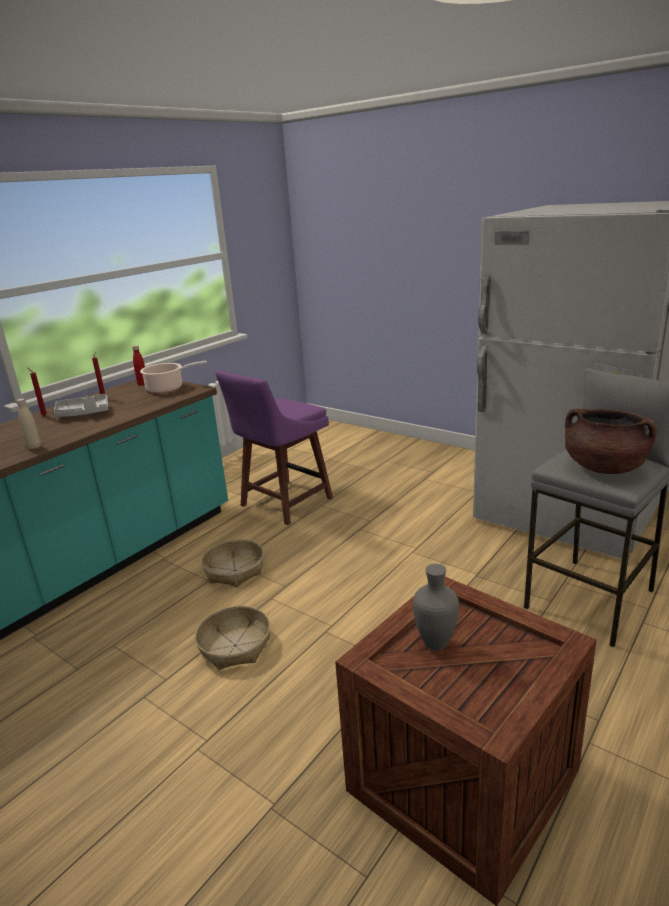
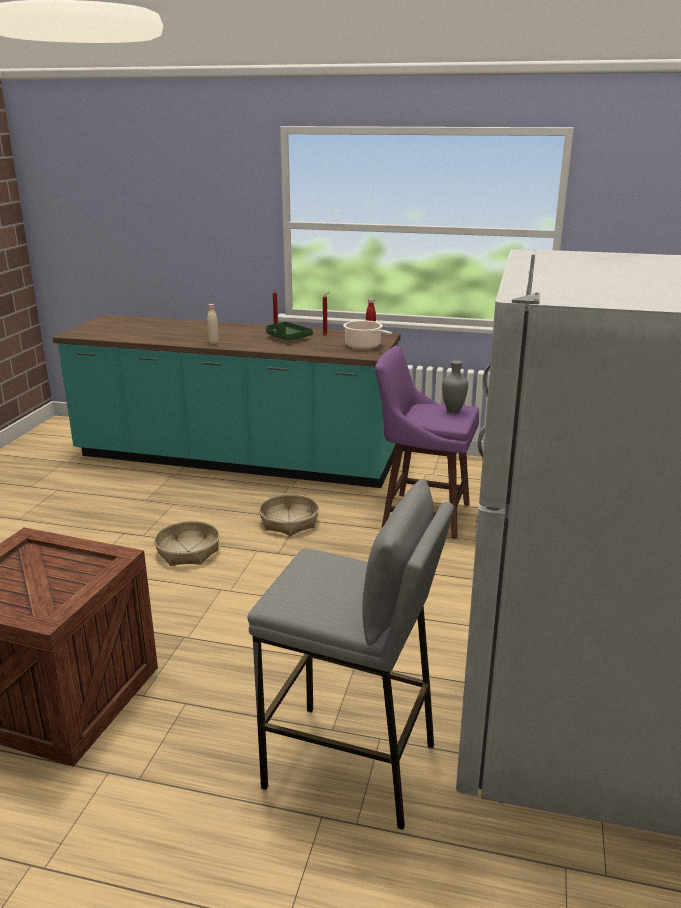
camera: 65 degrees right, 0 degrees up
grey tray [54,394,108,417] -> green tray [266,322,313,341]
grey vase [413,564,459,651] -> grey vase moved to [442,360,468,413]
brown cooking pot [565,409,657,474] -> none

